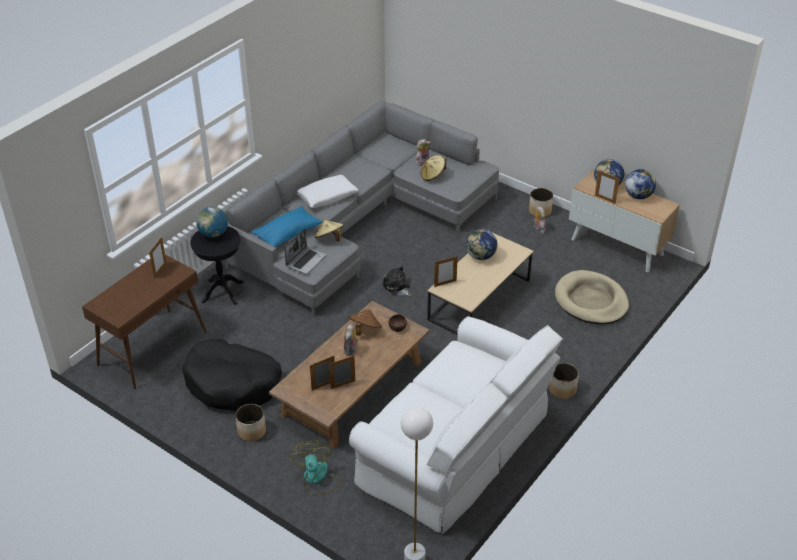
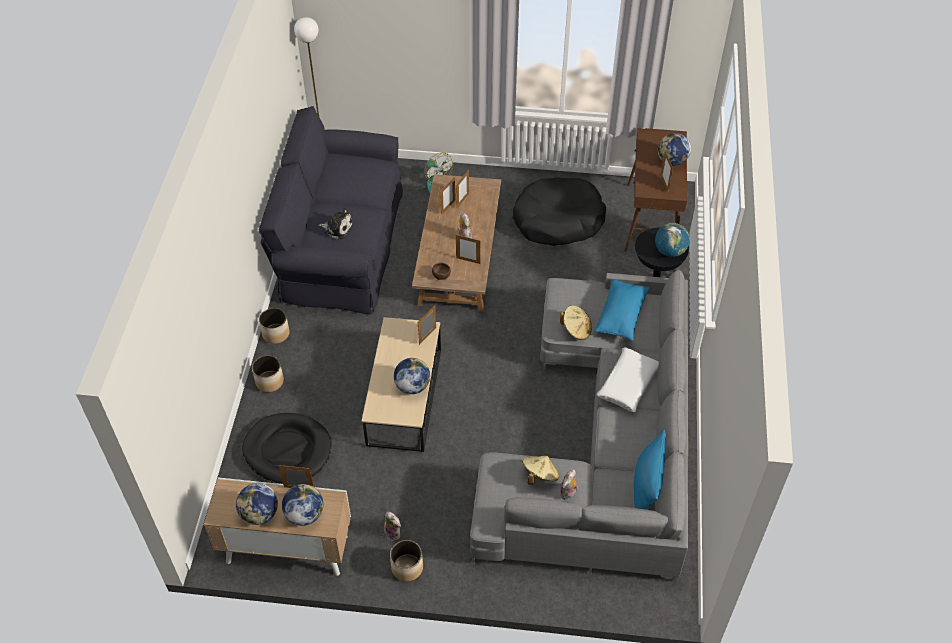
camera: 150 degrees right, 10 degrees up
planter [235,404,266,441] -> planter moved to [252,355,284,392]
laptop [284,228,327,274] -> none
brown hat [349,309,382,336] -> picture frame [456,235,480,264]
white sofa [349,316,563,534] -> black sofa [259,106,403,314]
plush toy [382,266,411,296] -> plush toy moved to [318,207,354,239]
beige dog bed [555,270,629,324] -> black dog bed [242,413,332,484]
none -> blue pillow [634,429,666,509]
none -> globe [658,133,691,166]

